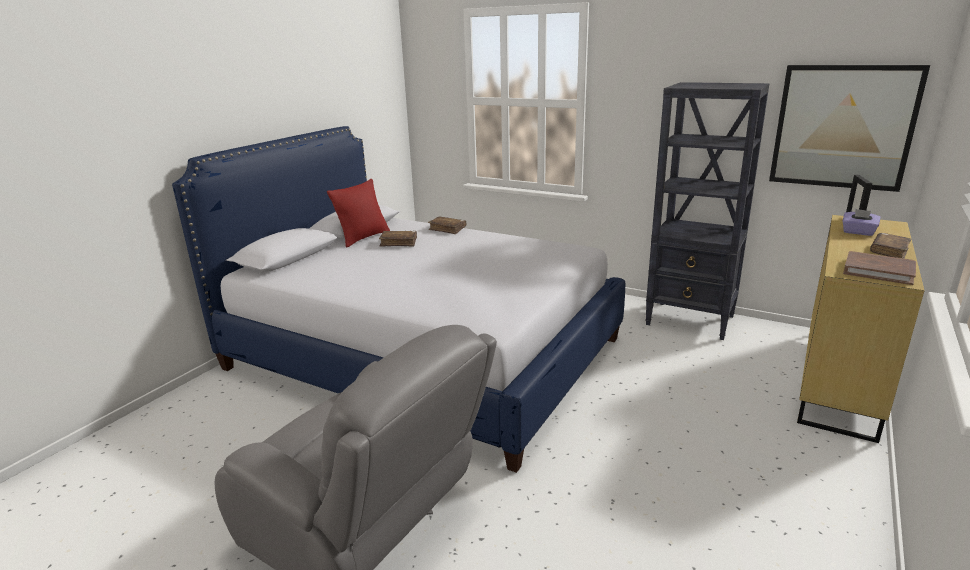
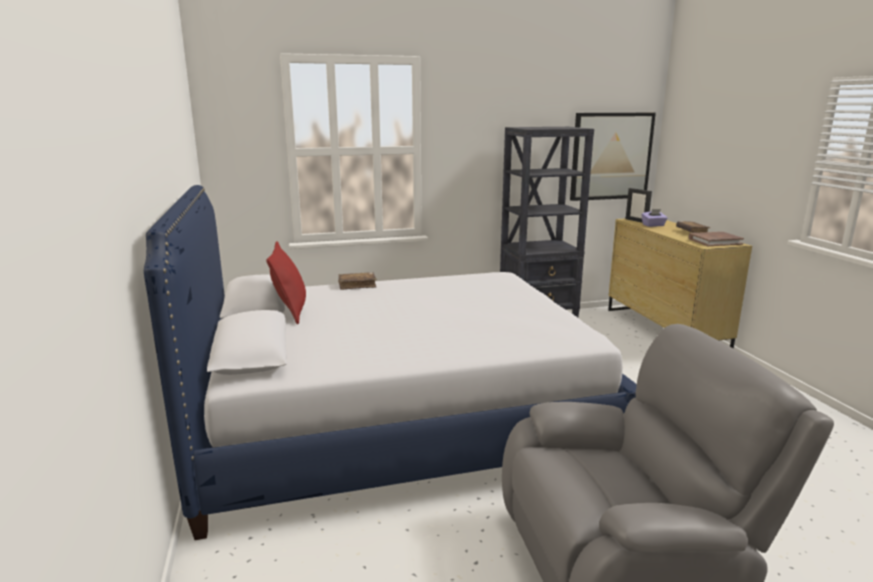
camera: 45 degrees left, 5 degrees down
brown book [379,231,417,247] -> none

